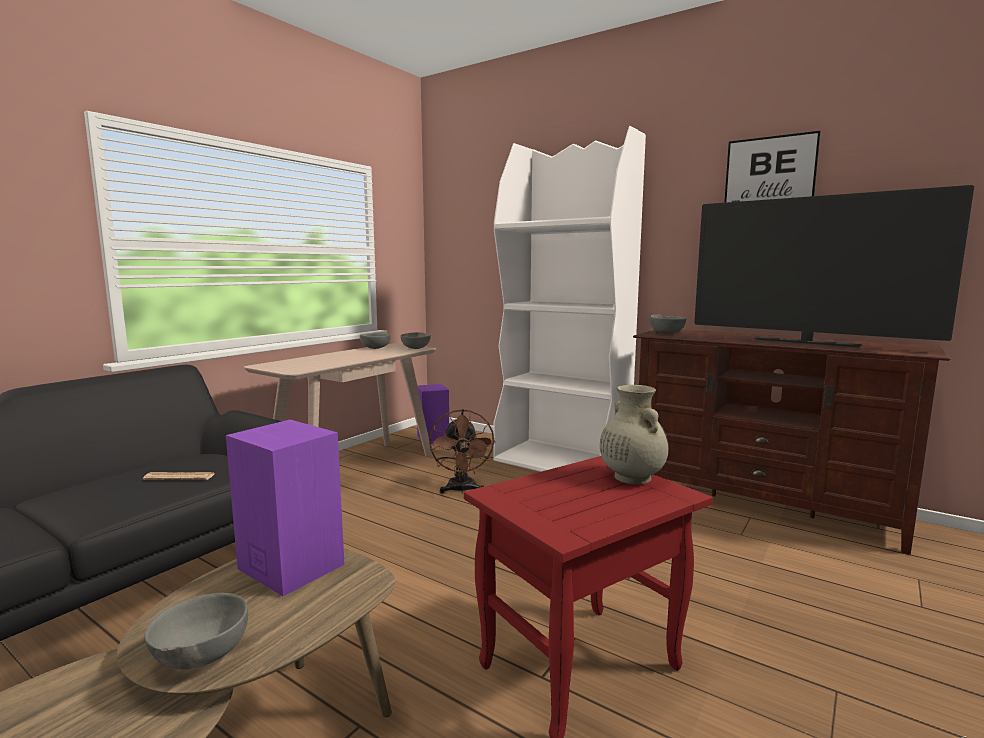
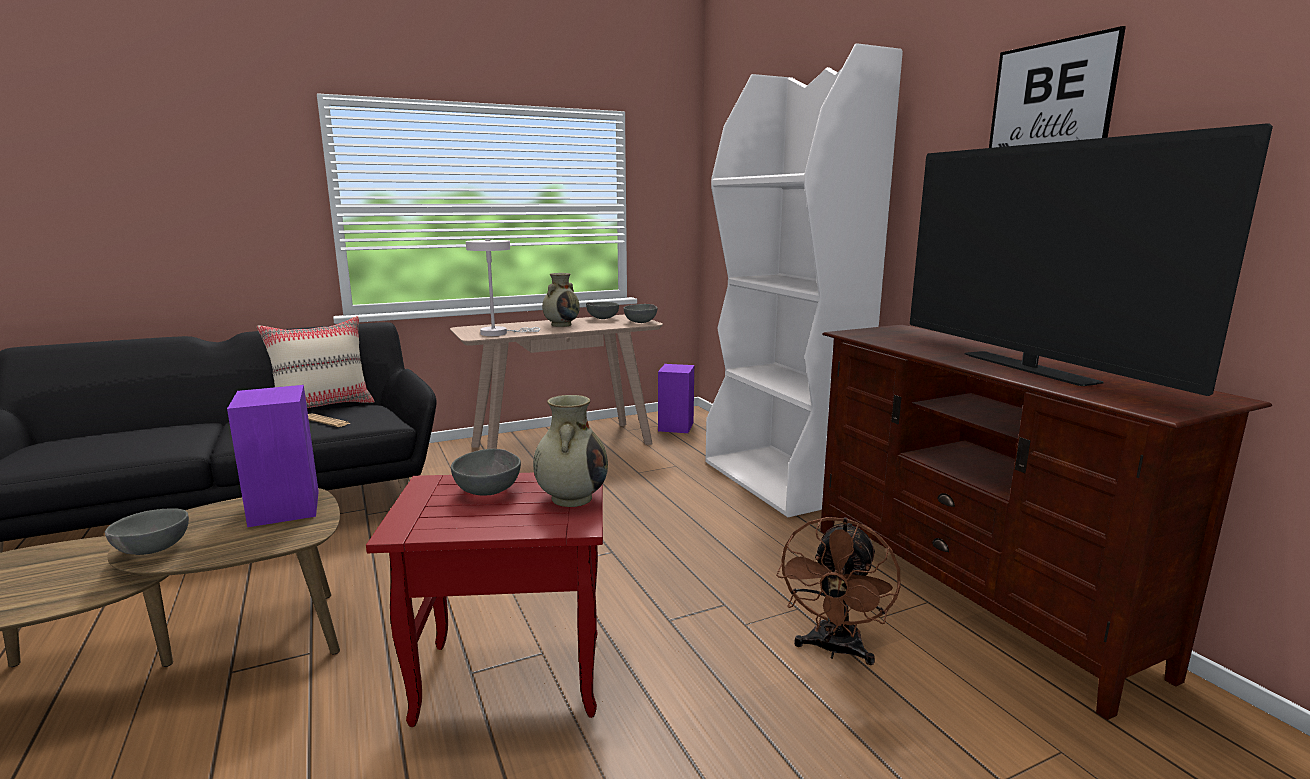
camera: 30 degrees right, 5 degrees up
brown fan [429,409,495,494] -> brown fan moved to [776,517,900,665]
grey bowl [649,315,686,334] -> grey bowl moved to [451,449,521,496]
none -> beige pillow [257,316,375,408]
none -> white table lamp [466,239,540,336]
none -> beige vase [542,273,580,327]

